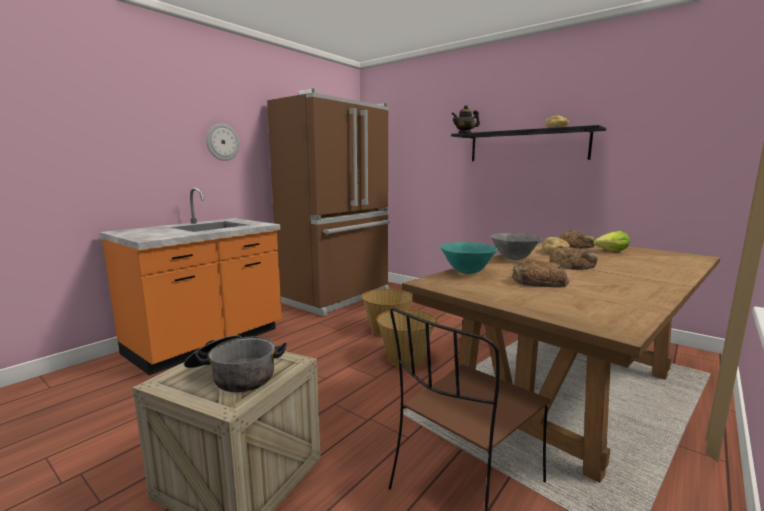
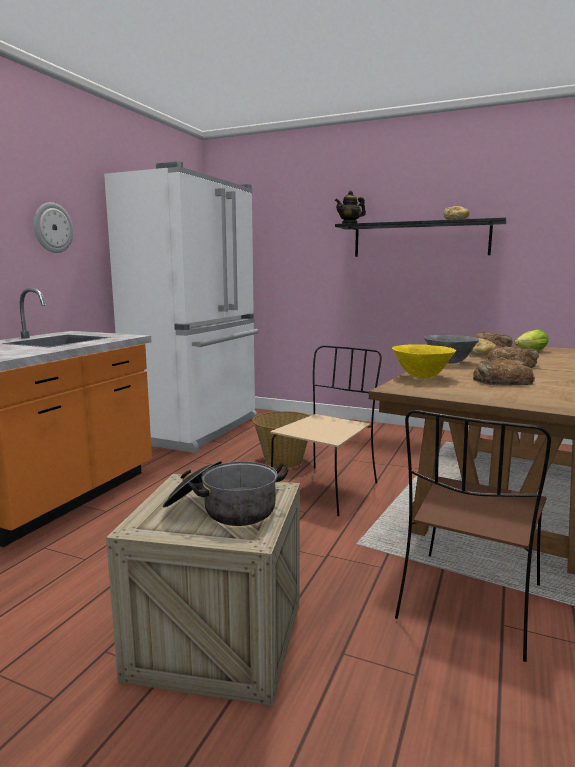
camera: 15 degrees left, 0 degrees up
brown fridge [267,89,390,316] -> white fridge [104,161,259,453]
basket [377,309,437,368] -> beige chair [270,345,382,516]
turquoise bowl [440,242,498,274] -> yellow bowl [392,344,456,379]

